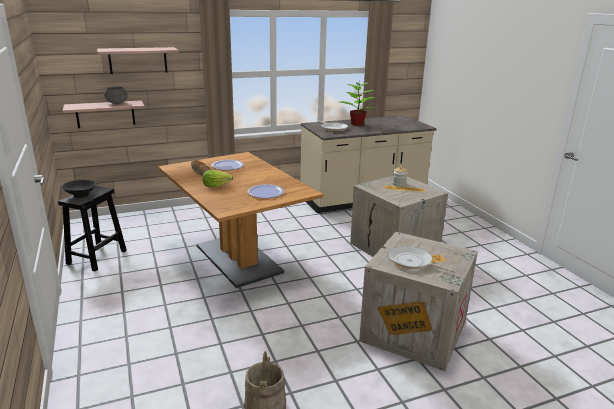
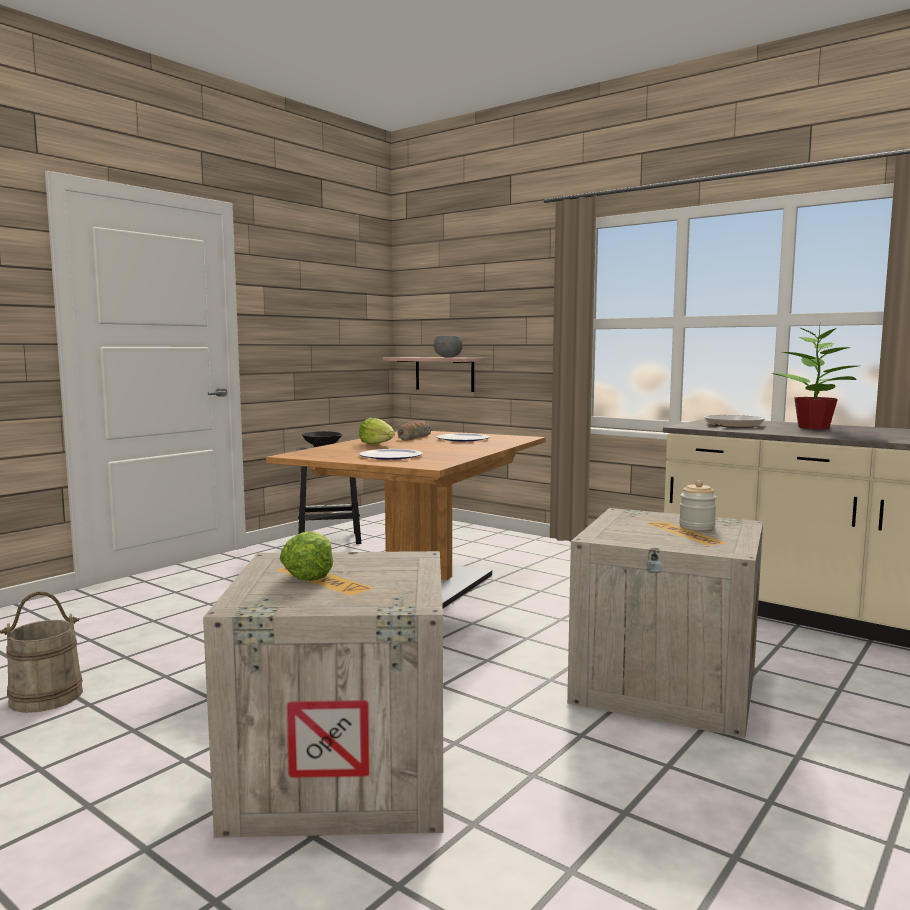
camera: 60 degrees right, 15 degrees down
shelf [97,47,179,74] -> none
frying pan [389,246,455,272] -> lettuce [279,531,333,581]

